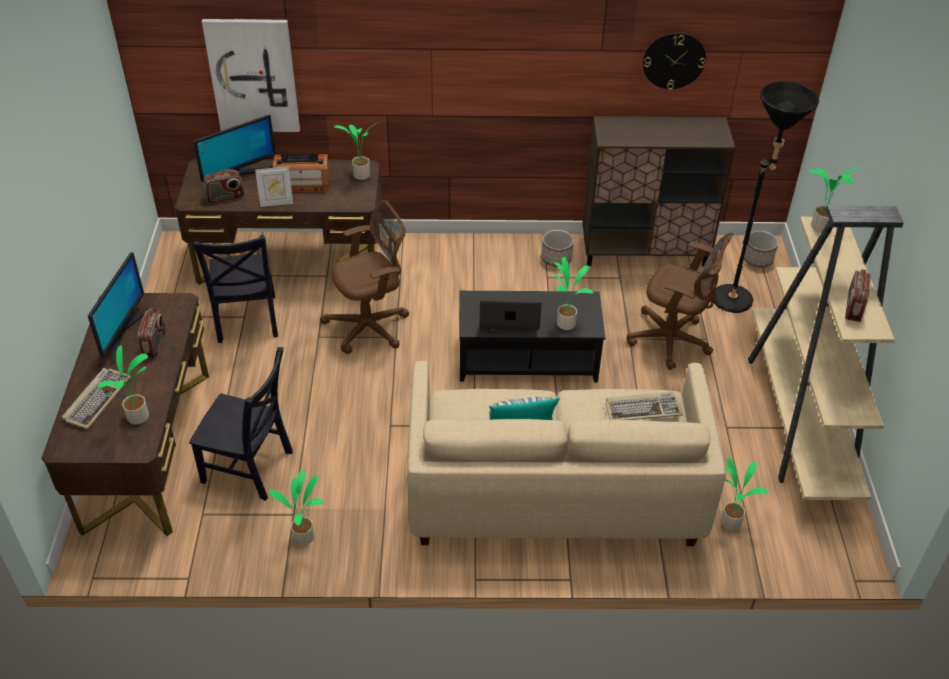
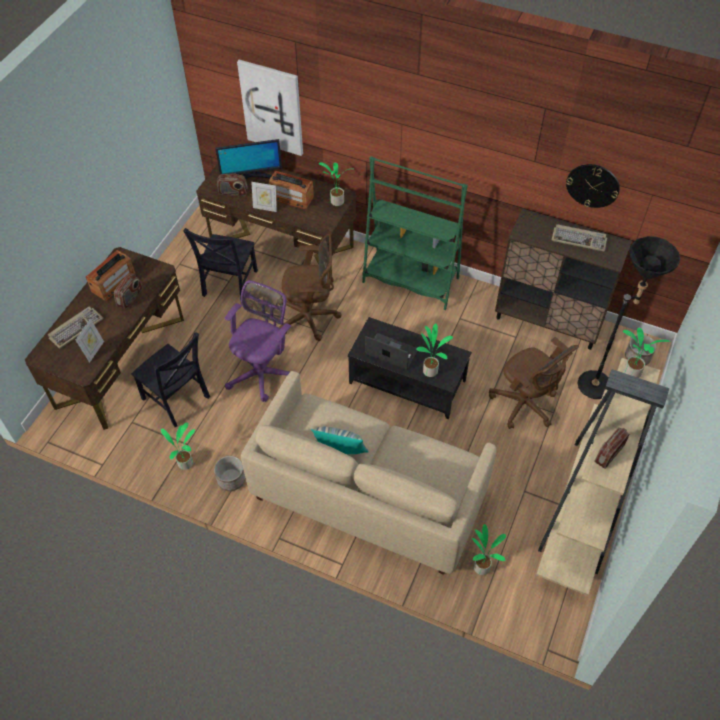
camera: 25 degrees right, 10 degrees up
monitor [88,252,147,364] -> radio [86,250,136,301]
potted plant [98,345,149,425] -> picture frame [76,319,104,363]
planter [541,230,574,267] -> planter moved to [214,456,245,491]
keyboard [605,392,683,420] -> keyboard moved to [551,224,607,252]
none -> purple office chair [224,280,291,402]
none -> green bookcase [362,156,468,310]

